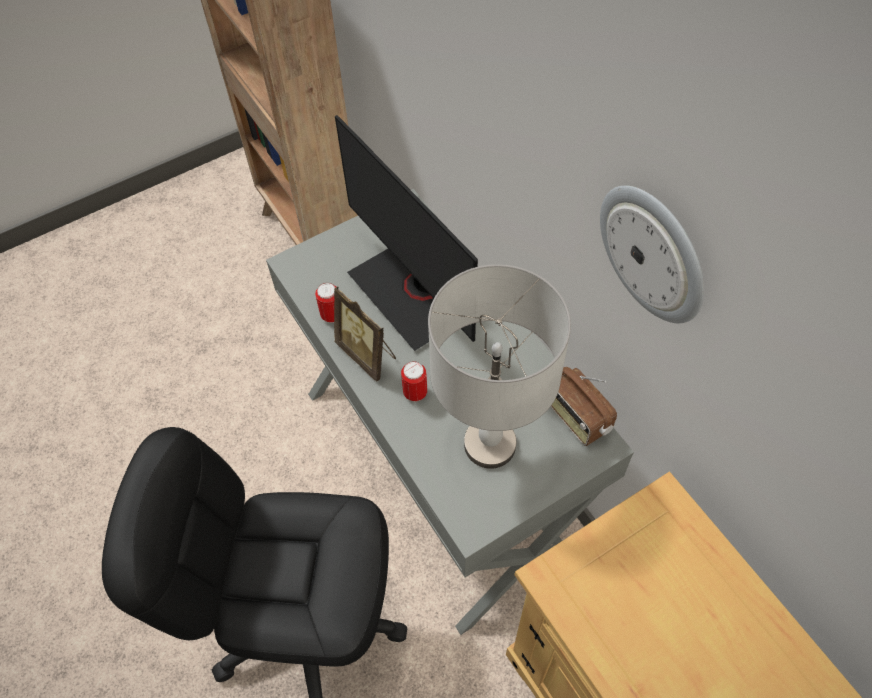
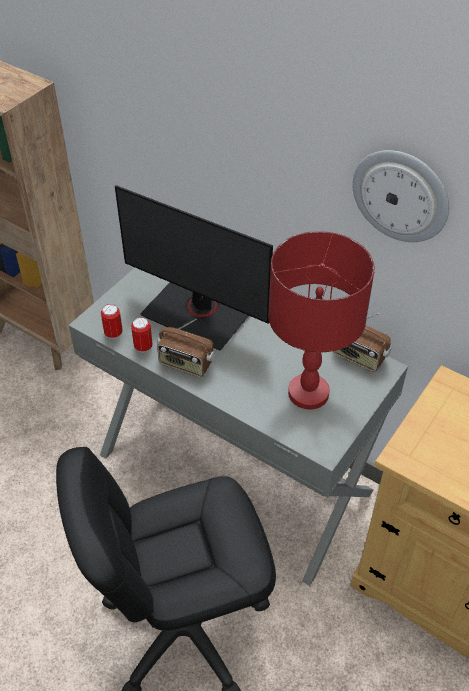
camera: 25 degrees left, 10 degrees down
picture frame [334,286,396,382] -> radio [157,319,215,377]
can [401,361,427,401] -> can moved to [101,304,123,339]
grey table lamp [428,264,571,469] -> red table lamp [268,231,375,410]

